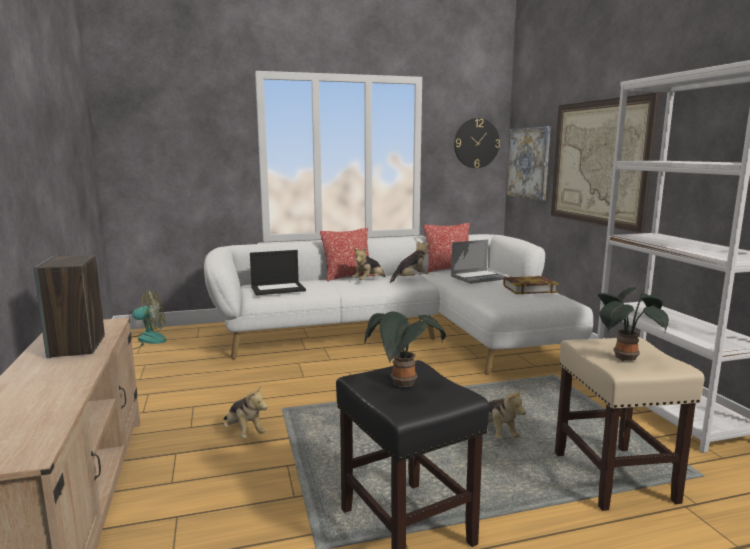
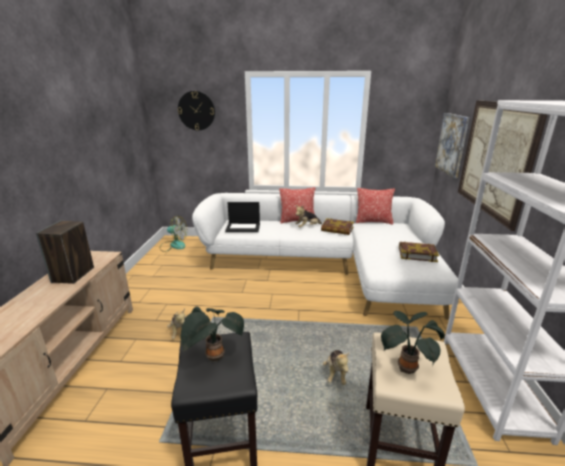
camera: 20 degrees right, 10 degrees up
plush toy [390,241,429,283] -> book [321,218,354,235]
laptop [451,239,507,284] -> none
wall clock [454,118,500,168] -> wall clock moved to [178,91,215,130]

